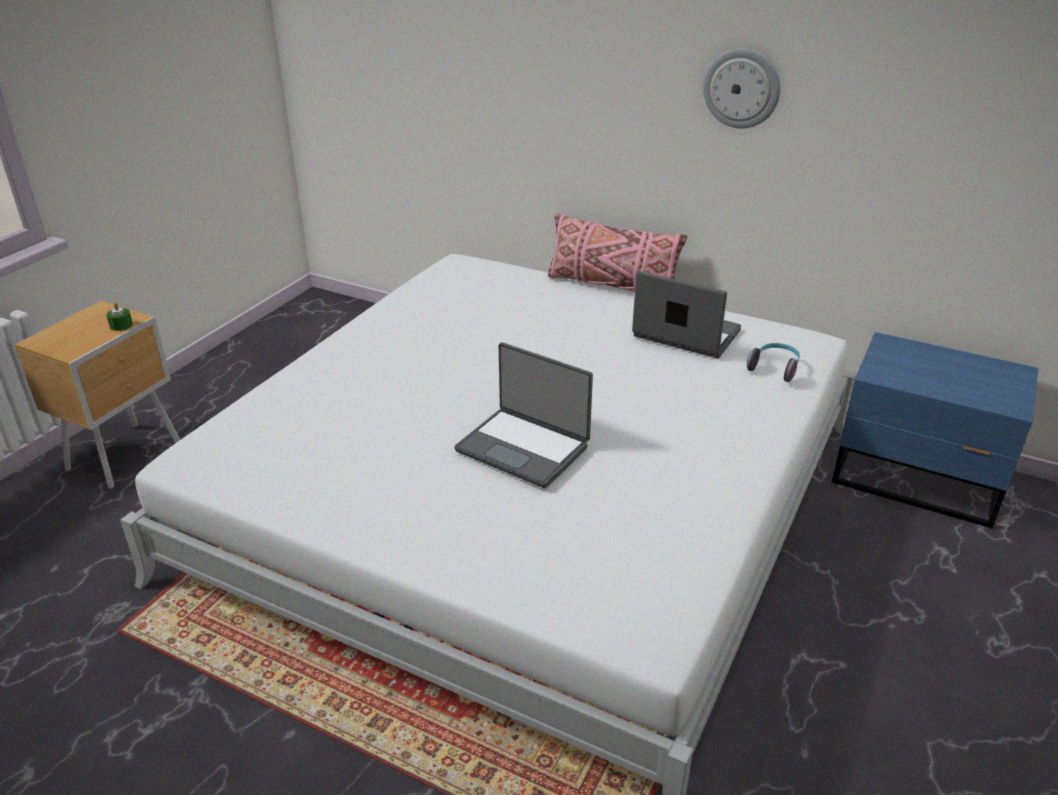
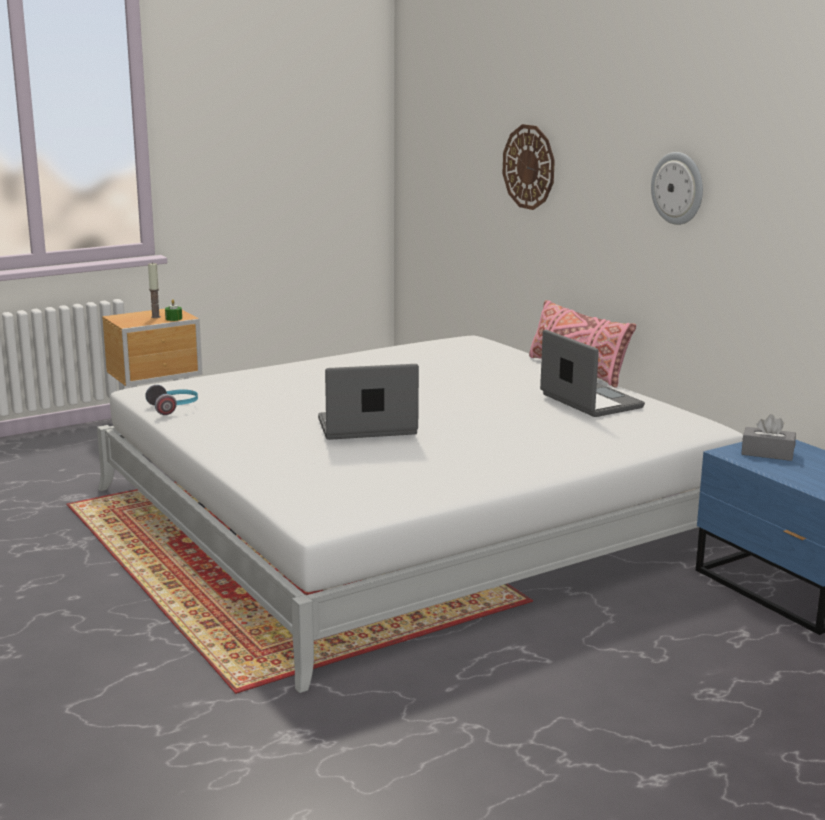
camera: 30 degrees right, 15 degrees down
laptop [454,342,593,488] -> laptop turned 105 degrees clockwise [318,364,419,440]
headphones [747,343,800,382] -> headphones moved to [145,385,198,415]
none -> candle [148,262,161,318]
none -> wall clock [503,124,555,210]
none -> grey tissue box [741,414,796,461]

